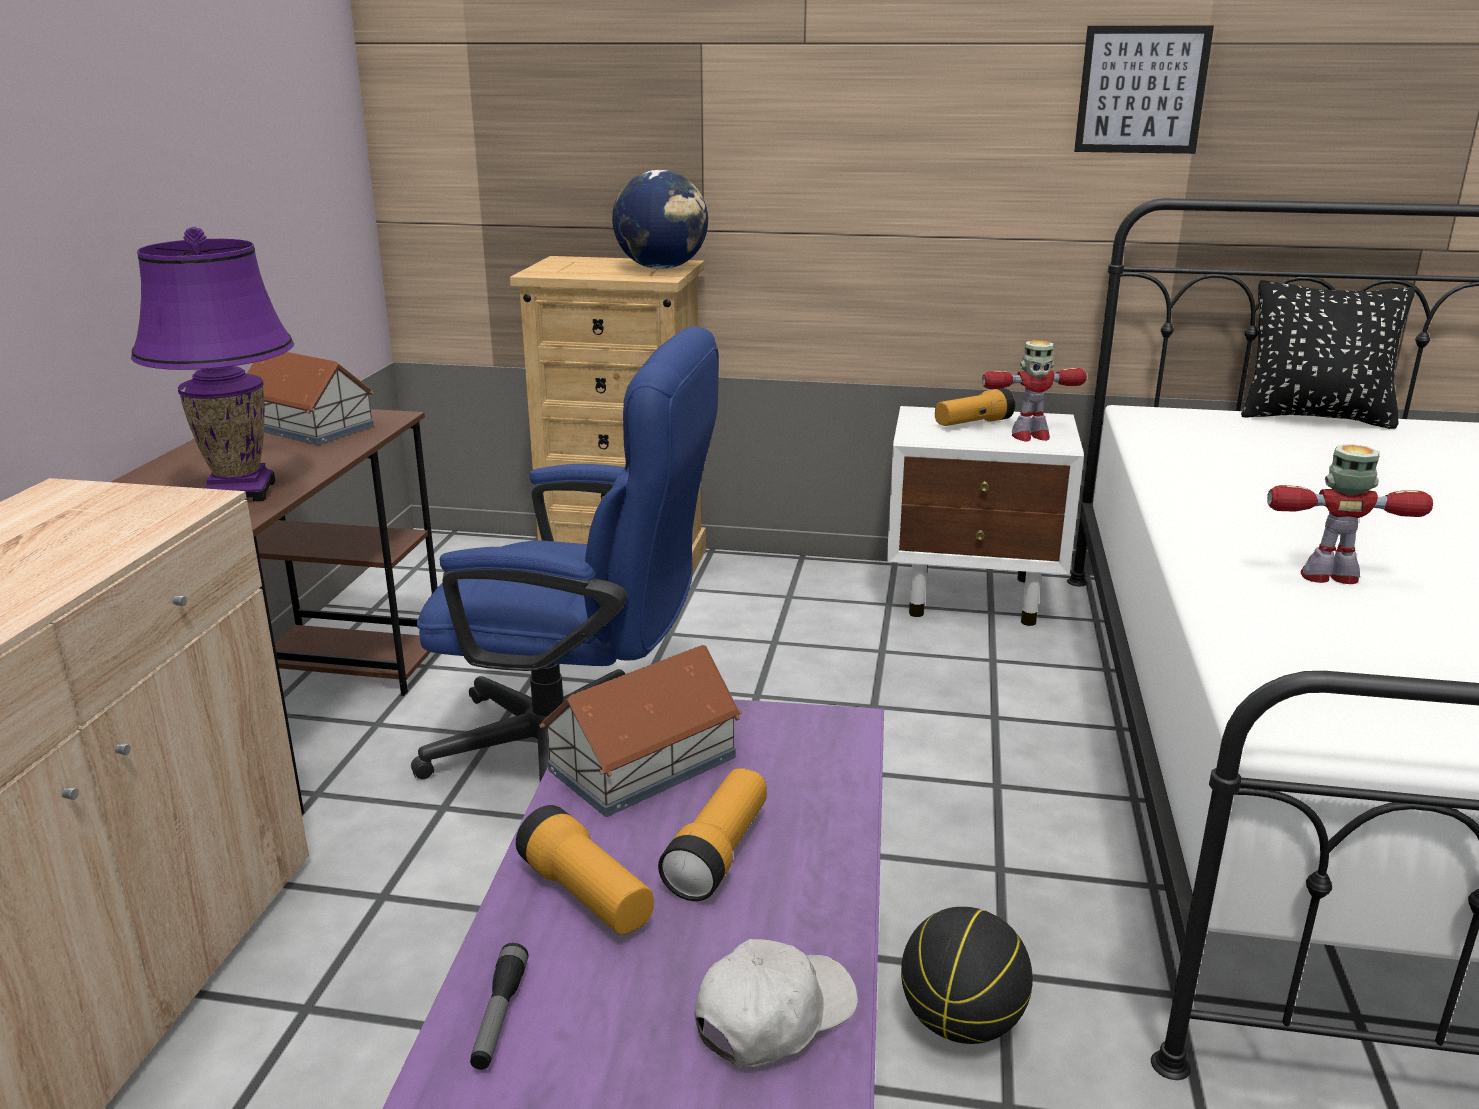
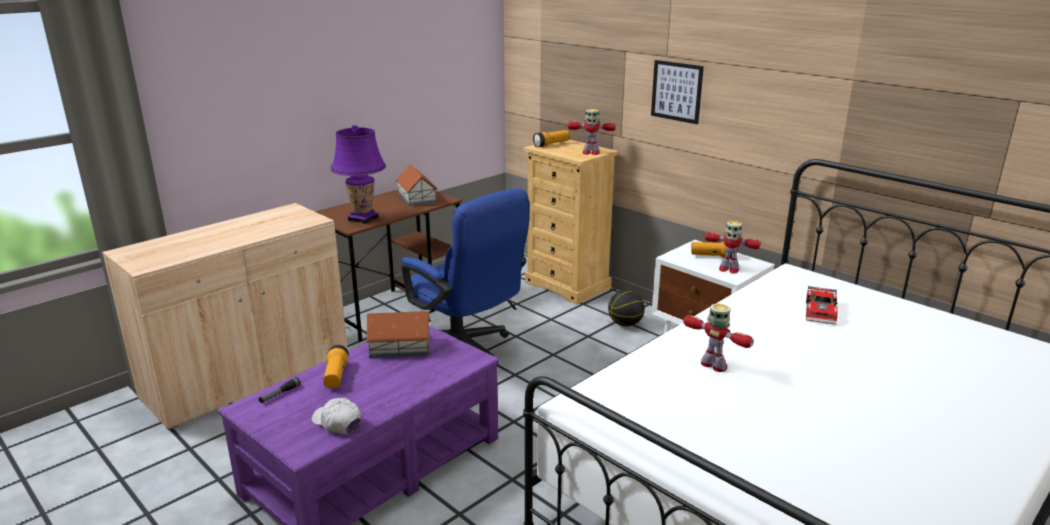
camera: 35 degrees right, 0 degrees up
globe [612,170,708,269] -> toy robot [568,109,616,155]
flashlight [658,768,767,901] -> flashlight moved to [533,130,570,147]
white cap [695,939,858,1067] -> white cap turned 135 degrees counterclockwise [312,398,361,434]
basketball [901,907,1033,1044] -> basketball moved to [608,290,645,326]
picture [1074,26,1214,154] -> picture moved to [651,60,704,124]
black pillow [1241,280,1415,429] -> none
none -> toy car [806,285,838,325]

